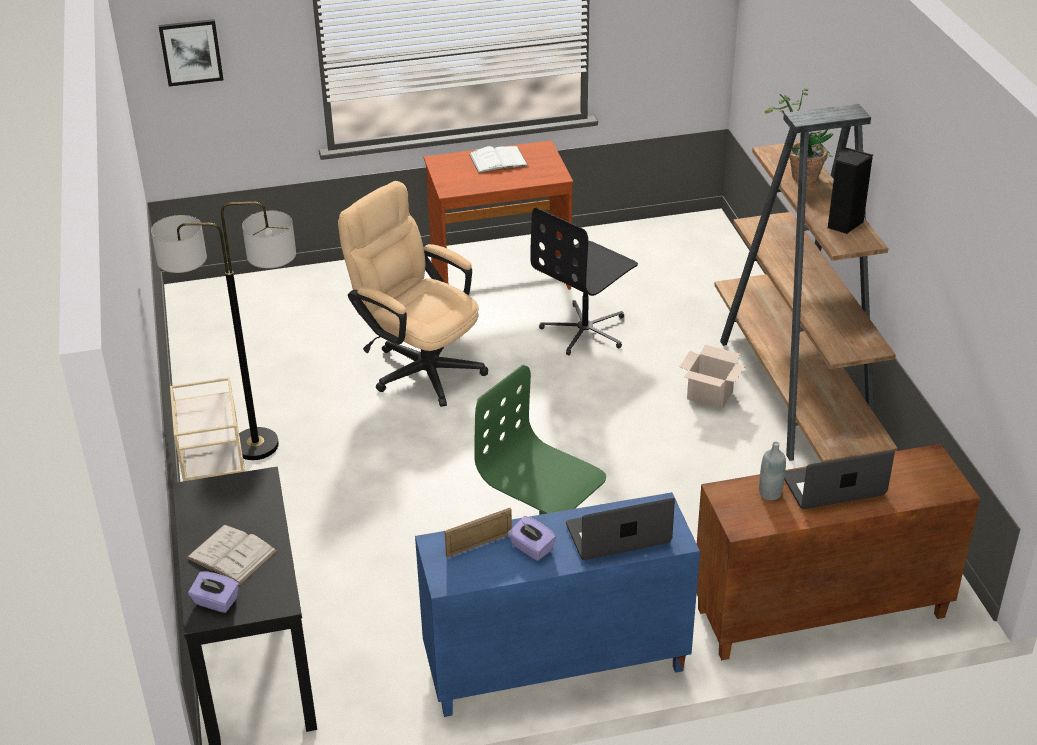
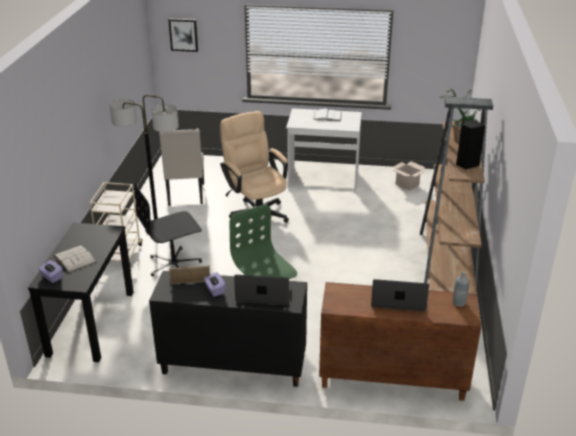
camera: 20 degrees right, 5 degrees down
blue cabinet [415,492,700,717] -> black cabinet [149,271,307,387]
brown desk [424,140,573,290] -> white desk [286,108,362,193]
black office chair [530,207,638,355] -> black office chair moved to [134,183,202,277]
cardboard box [680,345,745,409] -> cardboard box moved to [392,161,425,191]
grey bottle [759,442,786,500] -> grey bottle moved to [453,271,469,307]
none -> beige chair [159,128,204,206]

